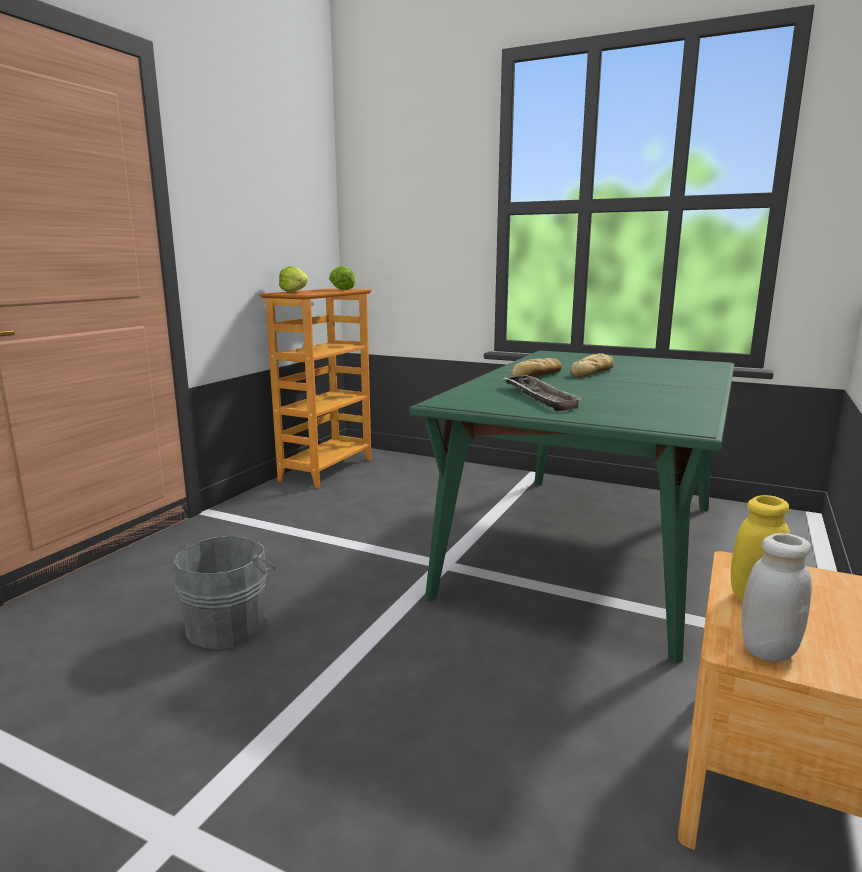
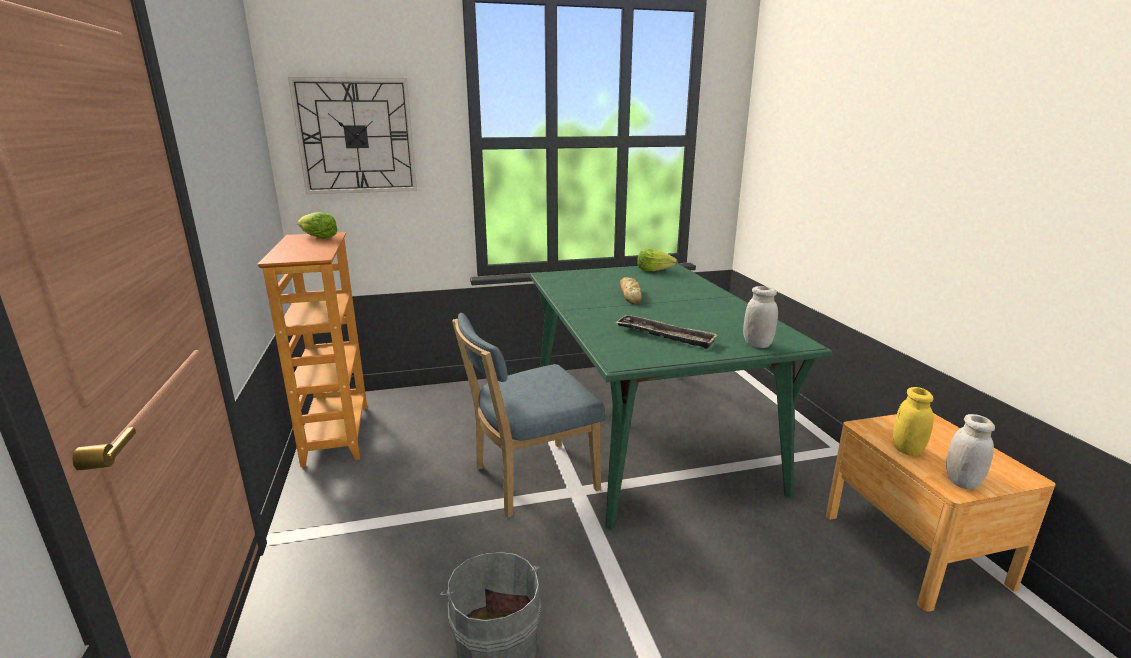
camera: 40 degrees left, 5 degrees up
lettuce [279,266,308,292] -> lettuce moved to [637,249,678,271]
bread [511,358,562,377] -> none
none -> wall clock [288,77,417,194]
none -> blue chair [452,313,605,518]
none -> white jar [743,286,778,348]

